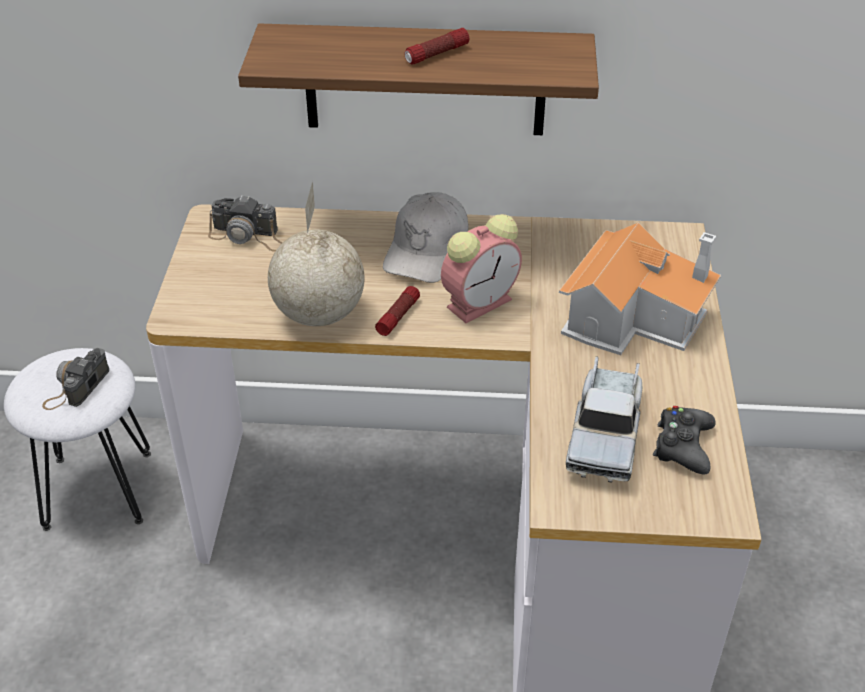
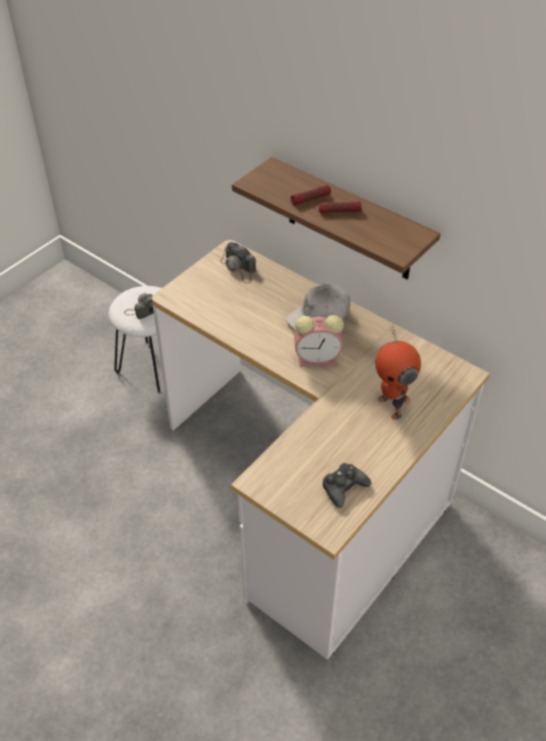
camera: 35 degrees right, 5 degrees up
globe [268,181,365,326] -> none
flashlight [375,286,420,336] -> flashlight moved to [291,185,331,205]
toy house [559,222,721,355] -> toy robot [375,326,421,420]
toy truck [566,357,642,482] -> none

